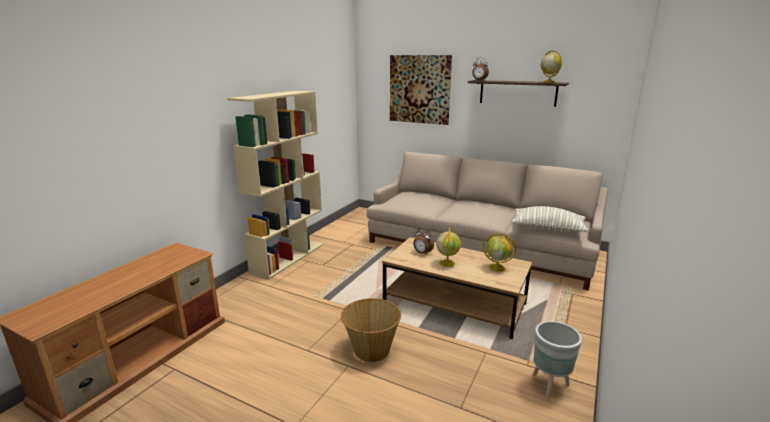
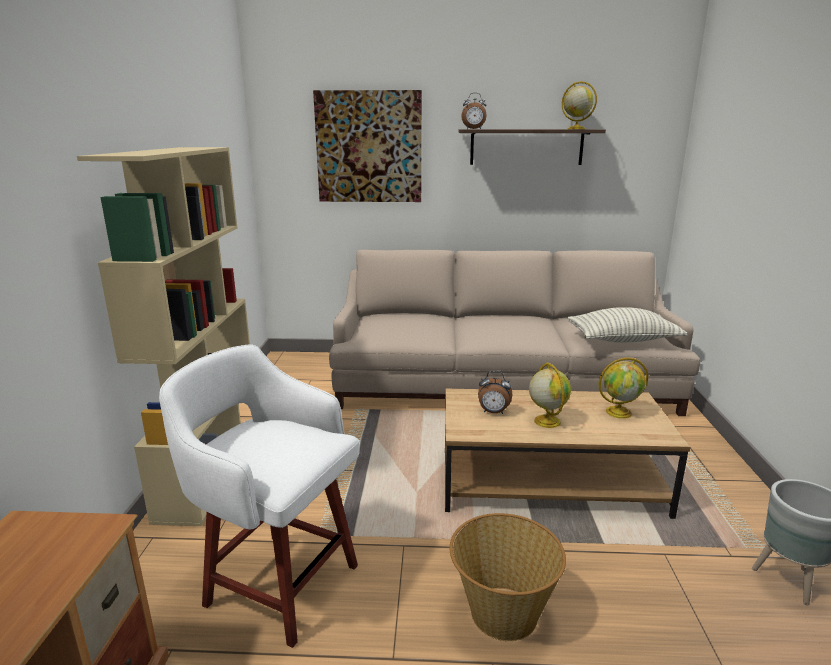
camera: 25 degrees left, 0 degrees up
none -> white stool [159,344,359,648]

